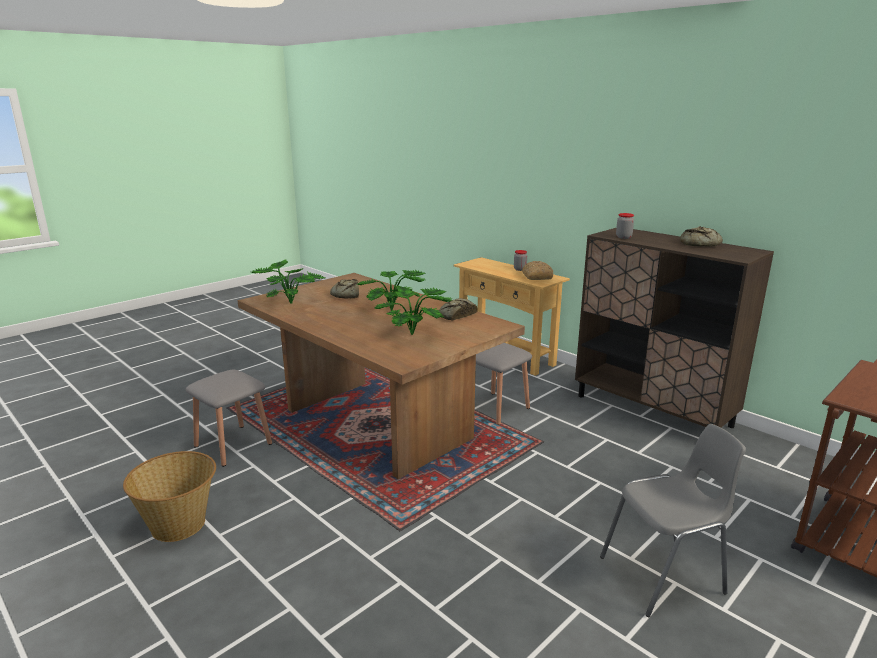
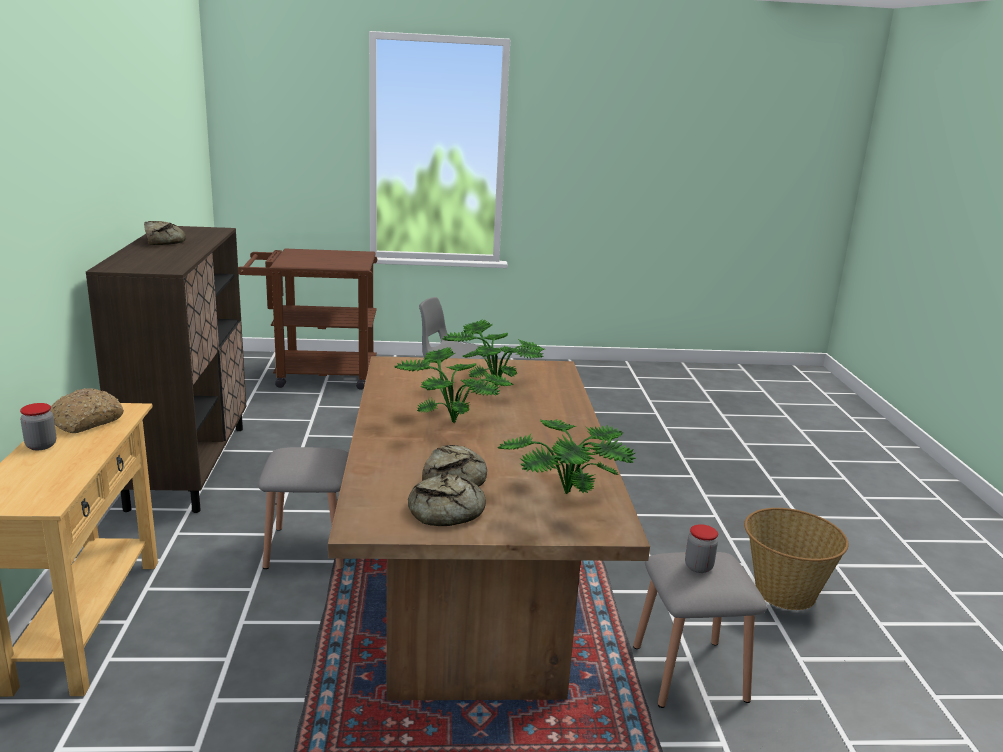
camera: 140 degrees left, 0 degrees up
bread [439,298,478,321] -> bread moved to [408,473,486,526]
jar [616,213,634,239] -> jar moved to [685,524,718,573]

